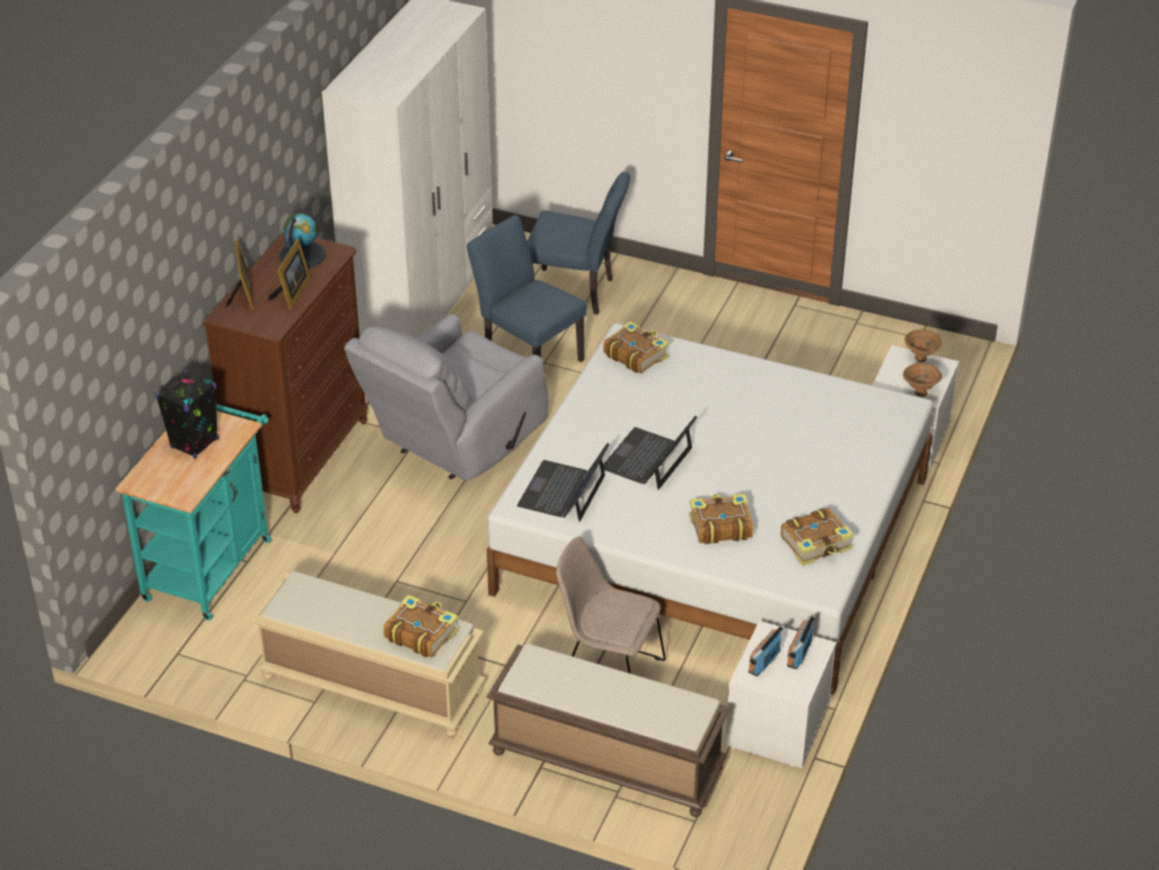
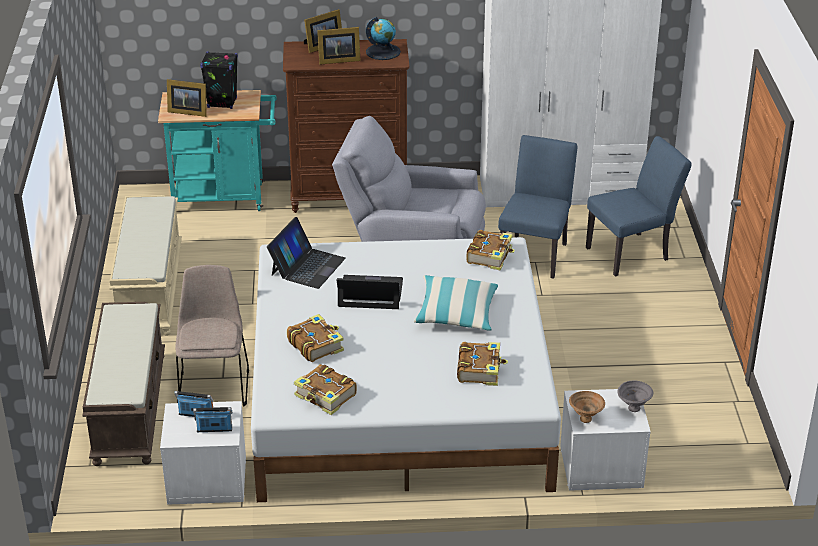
camera: 65 degrees right, 5 degrees down
book [383,595,459,658] -> book moved to [457,342,508,386]
laptop [517,443,610,522] -> laptop turned 120 degrees clockwise [267,217,346,289]
blue chair [527,172,630,315] -> blue chair turned 105 degrees counterclockwise [586,136,692,277]
brown bowl [904,330,942,362] -> grey bowl [618,381,653,412]
none -> picture frame [167,79,207,117]
none -> pillow [414,275,498,330]

